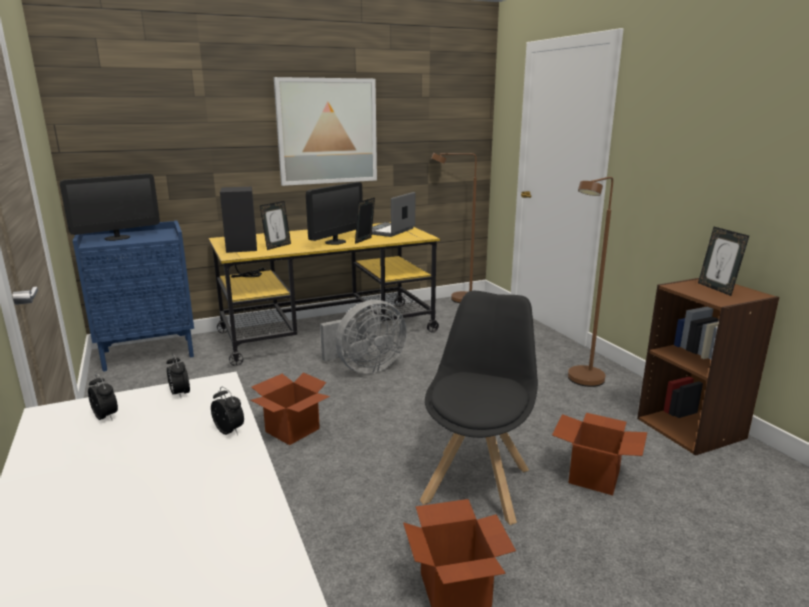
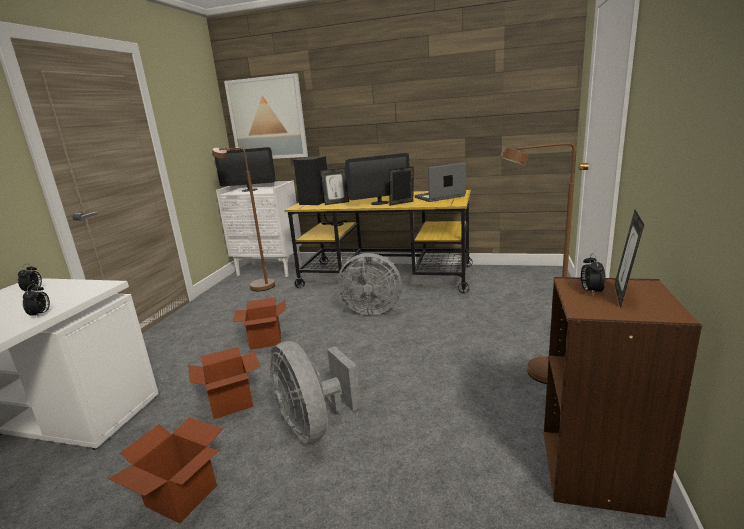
camera: 40 degrees right, 0 degrees up
blue cabinet [73,220,194,371] -> white cabinet [216,180,302,277]
alarm clock [166,354,190,398] -> alarm clock moved to [581,253,606,296]
picture [274,77,377,186] -> picture moved to [224,73,308,159]
black chair [420,291,538,525] -> grey fan [269,341,361,444]
brown floor lamp [431,153,477,303] -> brown floor lamp moved to [212,148,275,291]
cardboard box [552,413,647,495] -> cardboard box moved to [188,347,261,419]

